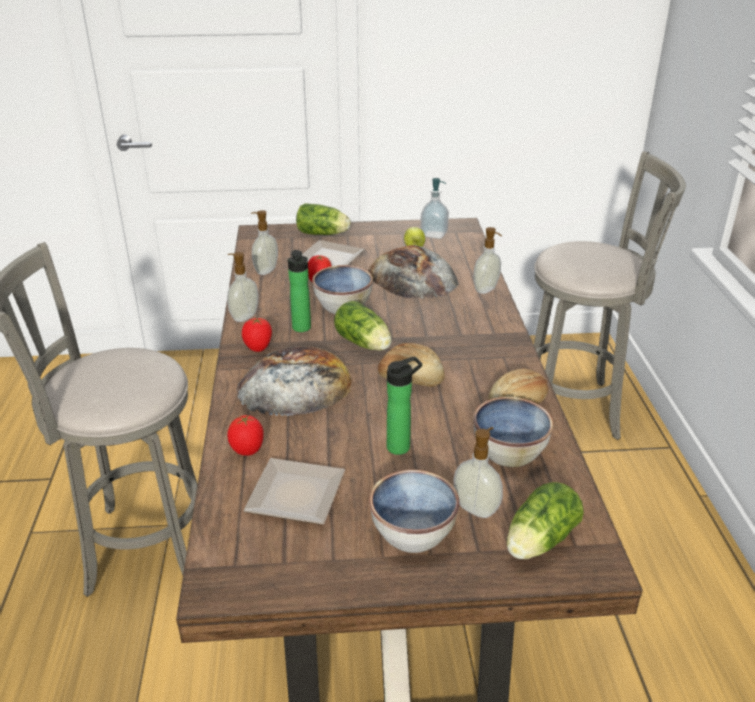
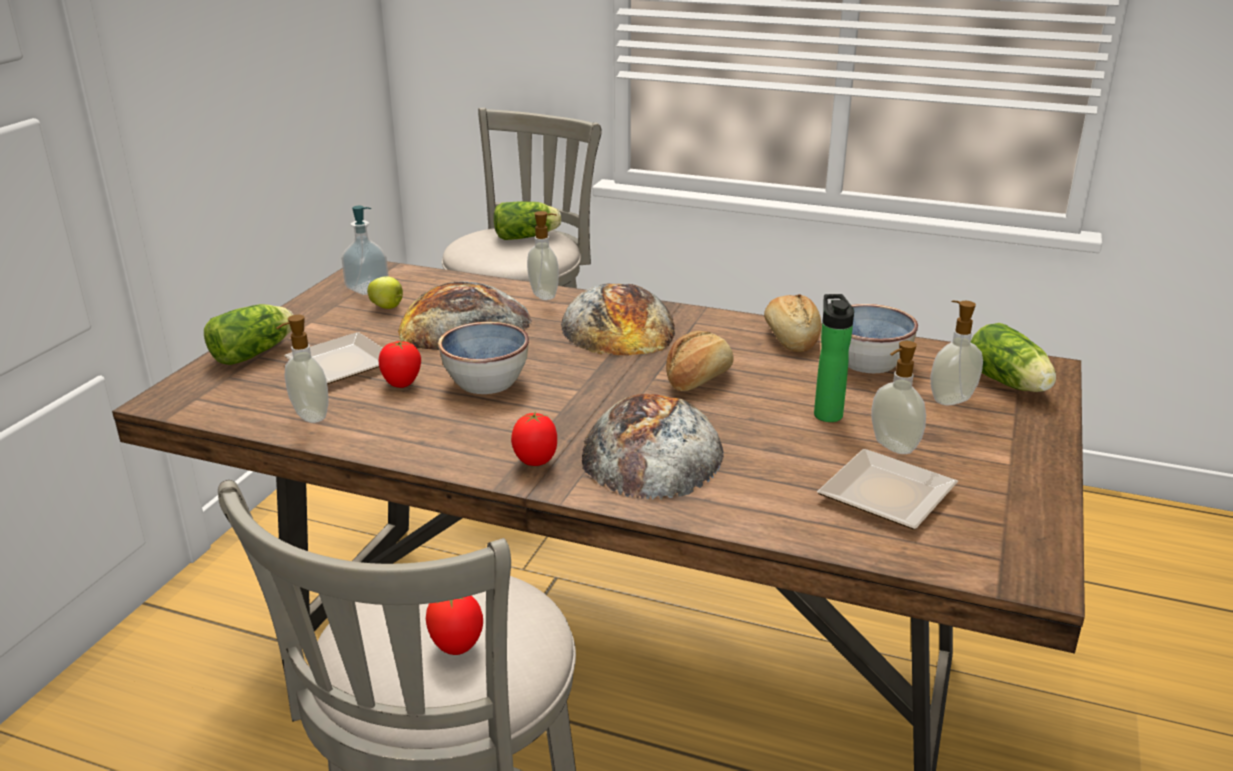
camera: 65 degrees left, 5 degrees down
soap dispenser [227,252,258,322] -> soap dispenser moved to [872,341,926,454]
tomato [227,414,264,456] -> tomato moved to [426,596,483,655]
bottle [288,250,311,332] -> none
lettuce [334,301,392,351] -> lettuce moved to [494,201,561,240]
bowl [369,470,459,553] -> none
none -> bread [561,284,675,356]

